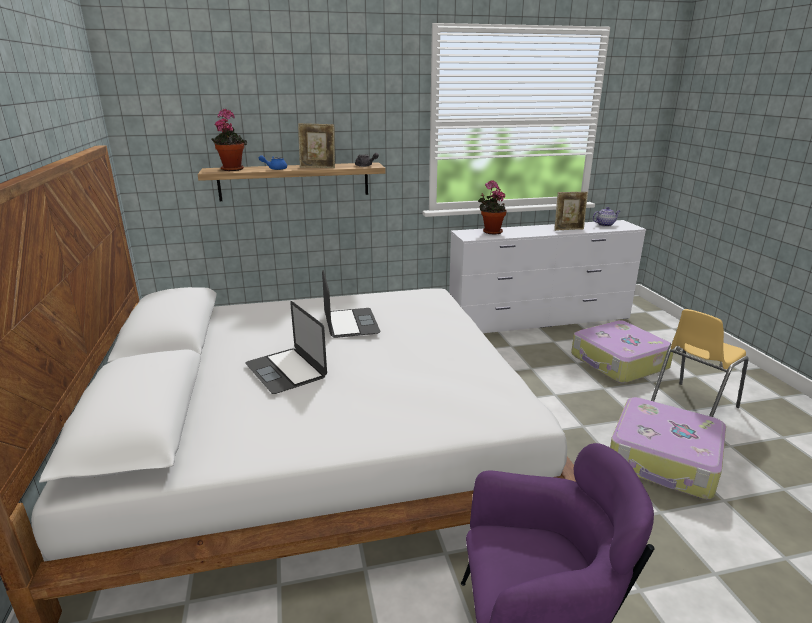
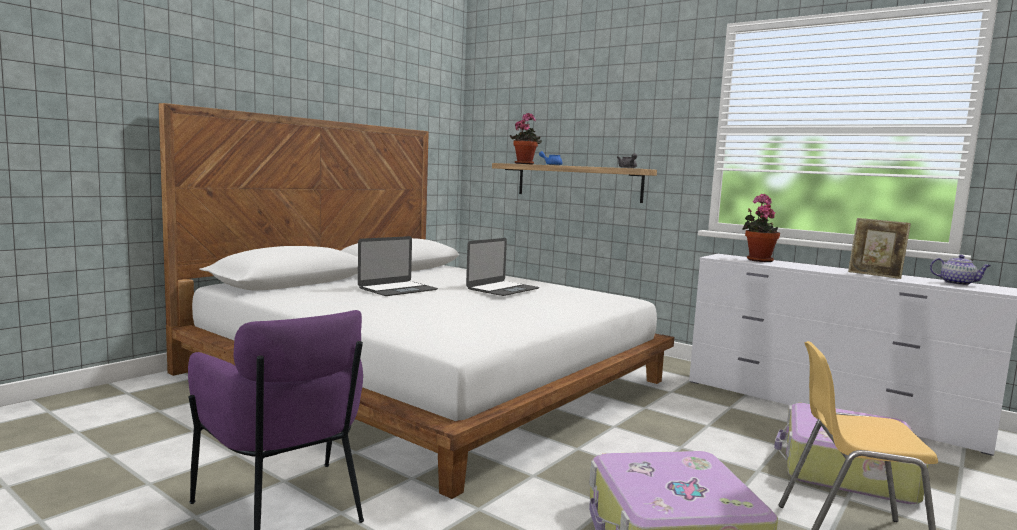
camera: 50 degrees right, 15 degrees down
laptop [245,301,327,394] -> laptop turned 150 degrees counterclockwise [358,236,438,296]
picture frame [298,123,335,168] -> none

